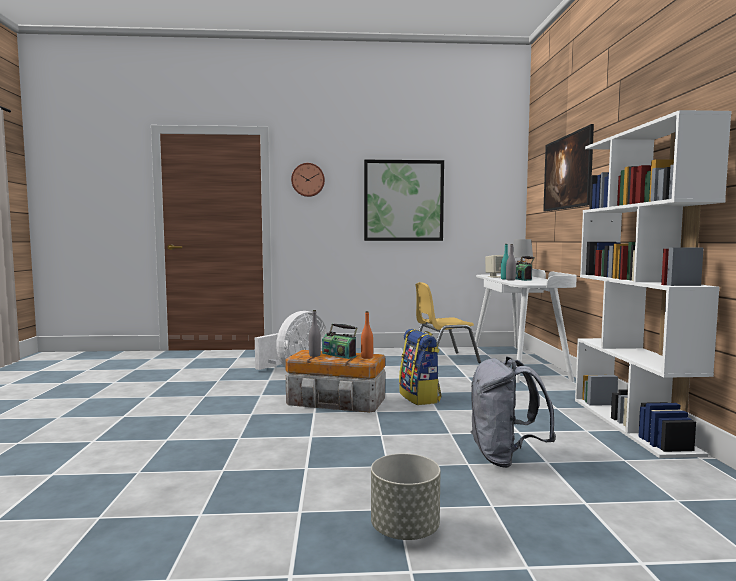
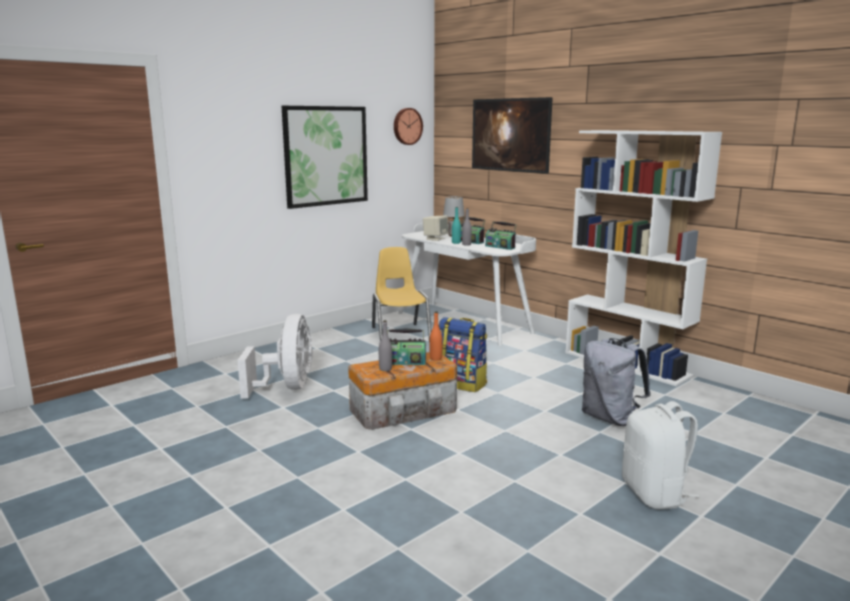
camera: 40 degrees left, 10 degrees up
wall clock [291,163,325,197] -> wall clock moved to [394,108,423,145]
grey planter [371,453,440,540] -> white backpack [622,401,699,509]
yellow chair [415,282,481,363] -> yellow chair turned 135 degrees clockwise [372,247,431,342]
none -> radio [485,222,517,250]

